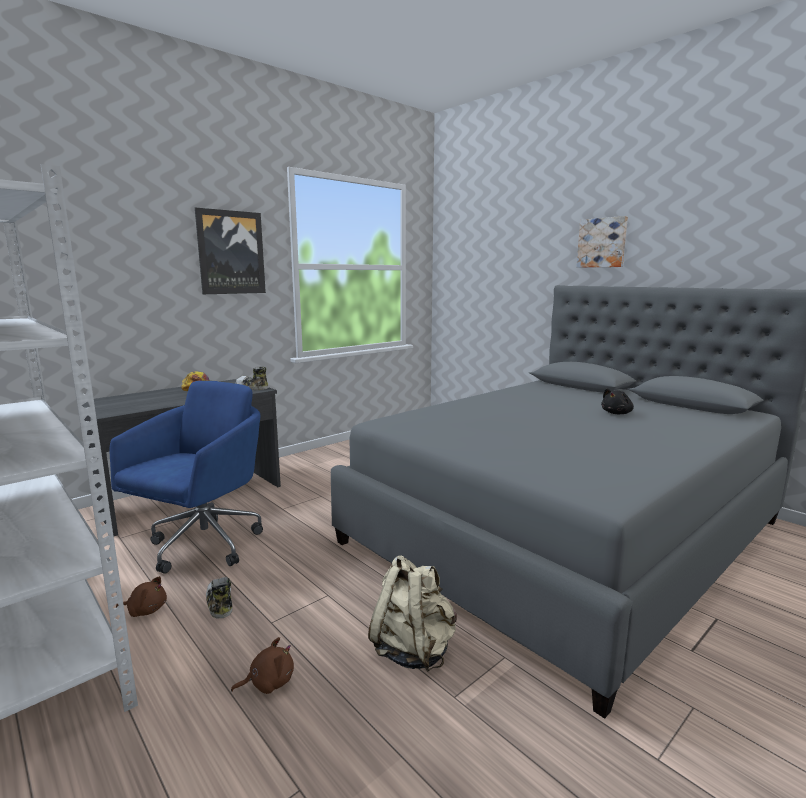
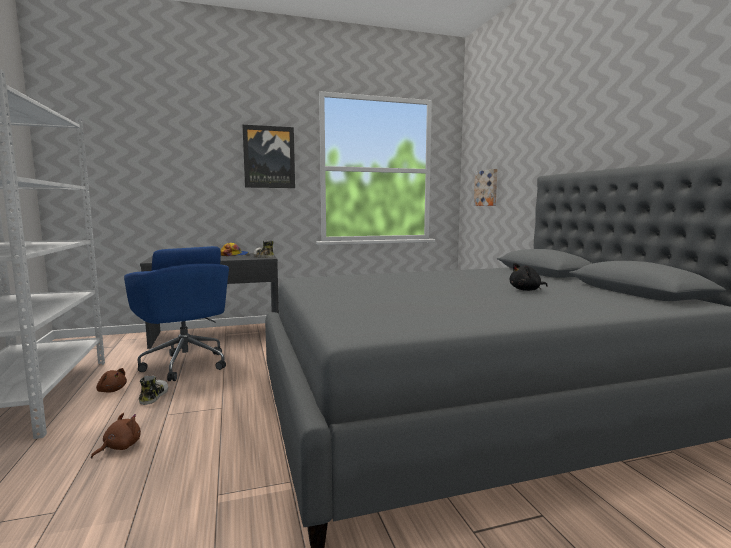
camera: 25 degrees right, 5 degrees down
blue office chair [110,381,263,574] -> blue office chair turned 90 degrees clockwise [124,246,229,381]
brown plush toy [231,637,294,694] -> brown plush toy turned 60 degrees counterclockwise [91,413,141,458]
beige backpack [368,555,457,672] -> none
picture [576,216,628,268] -> picture moved to [474,169,498,206]

